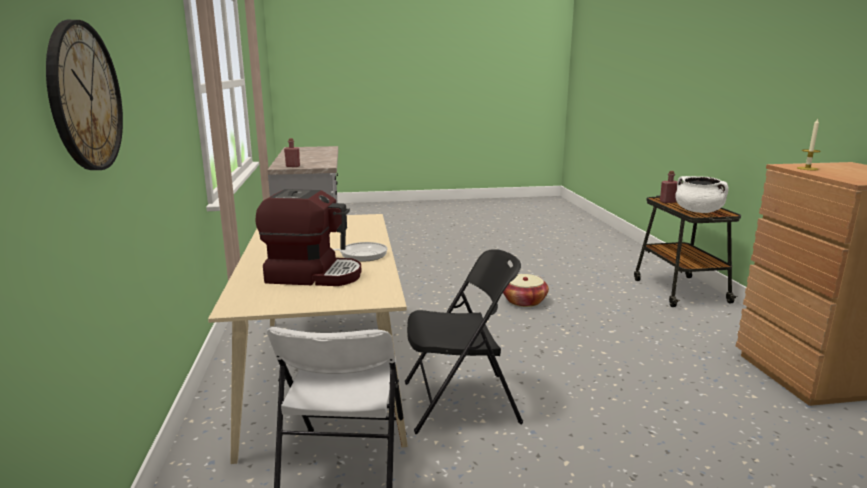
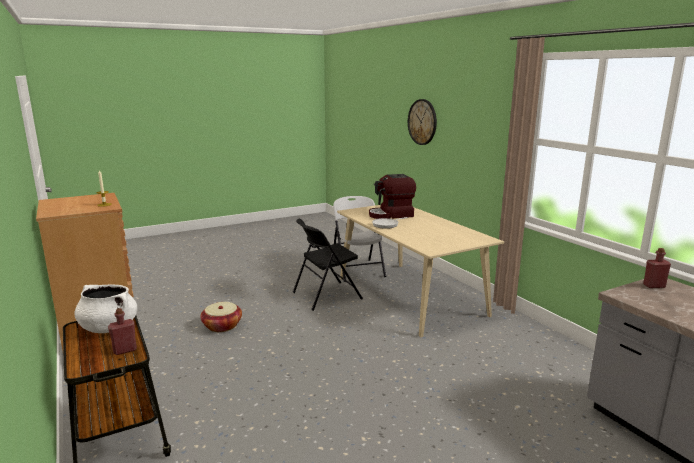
camera: 160 degrees right, 0 degrees up
basket [503,274,549,307] -> basket moved to [200,302,242,332]

